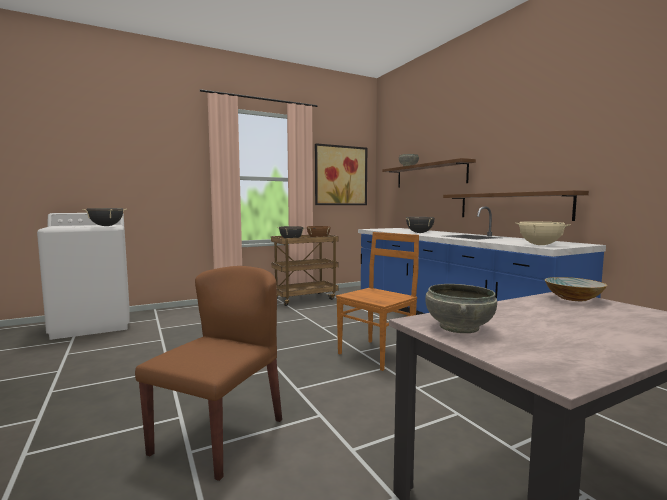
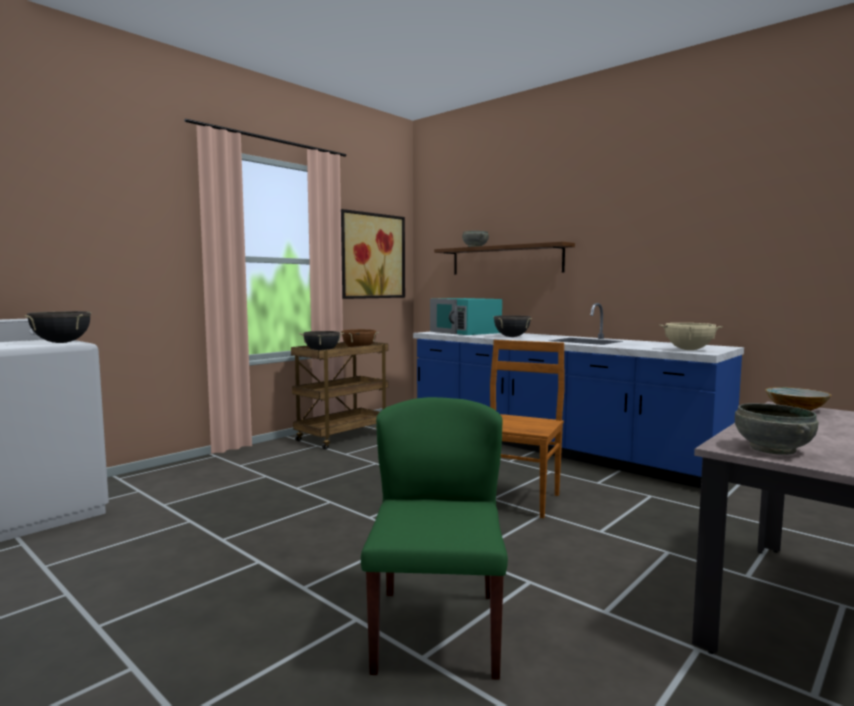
camera: 20 degrees left, 0 degrees up
brown chair [135,266,282,481] -> green chair [361,397,508,680]
brown shelf [443,190,589,221] -> none
none -> turquoise microwave [430,298,502,335]

